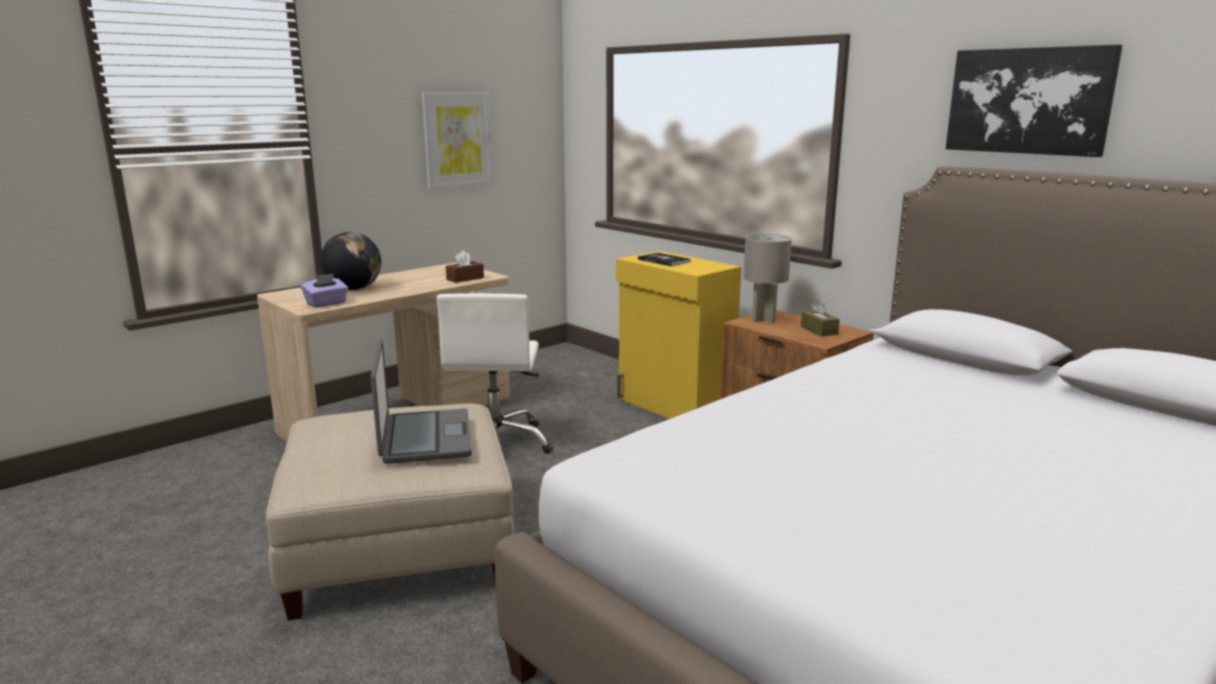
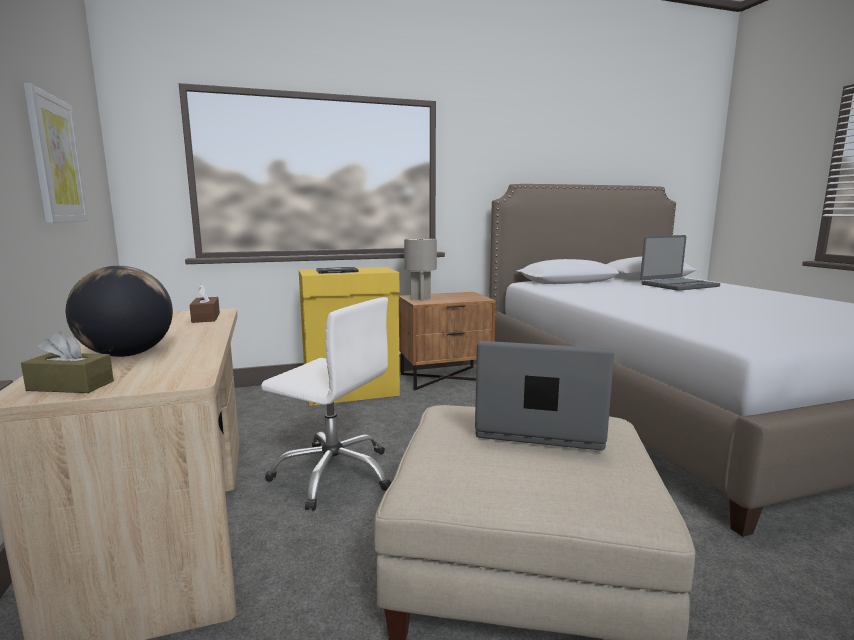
camera: 65 degrees left, 5 degrees down
purple tissue box [301,273,348,308] -> none
brown tissue box [801,300,840,337] -> brown tissue box moved to [21,331,114,393]
picture [946,44,1123,157] -> none
none -> laptop [640,235,720,291]

